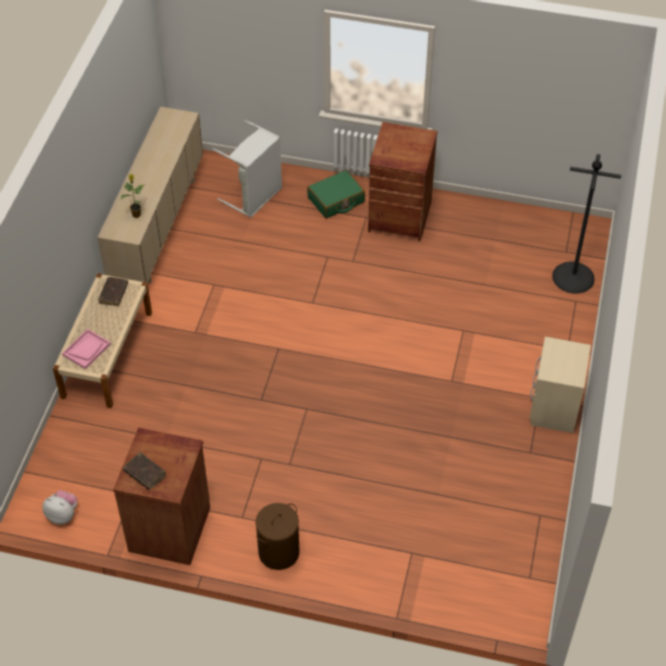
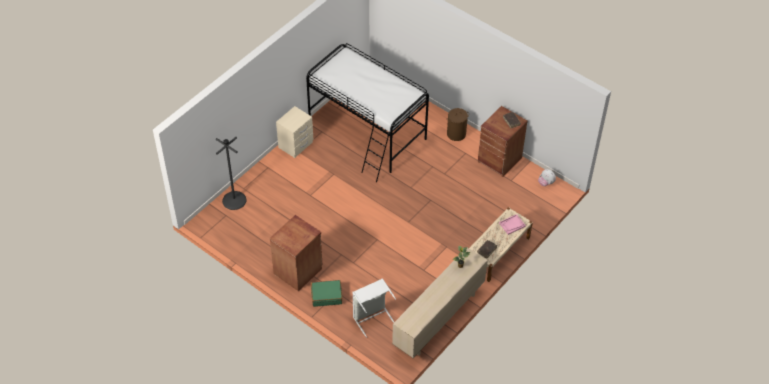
camera: 155 degrees left, 0 degrees up
none -> black bed [306,43,429,182]

